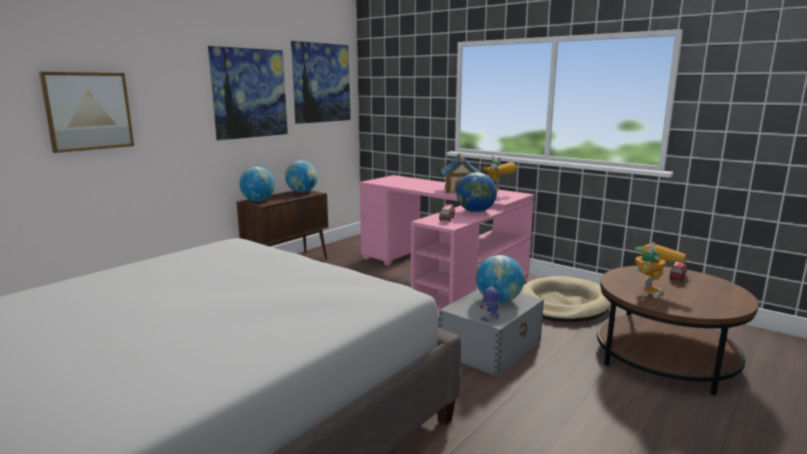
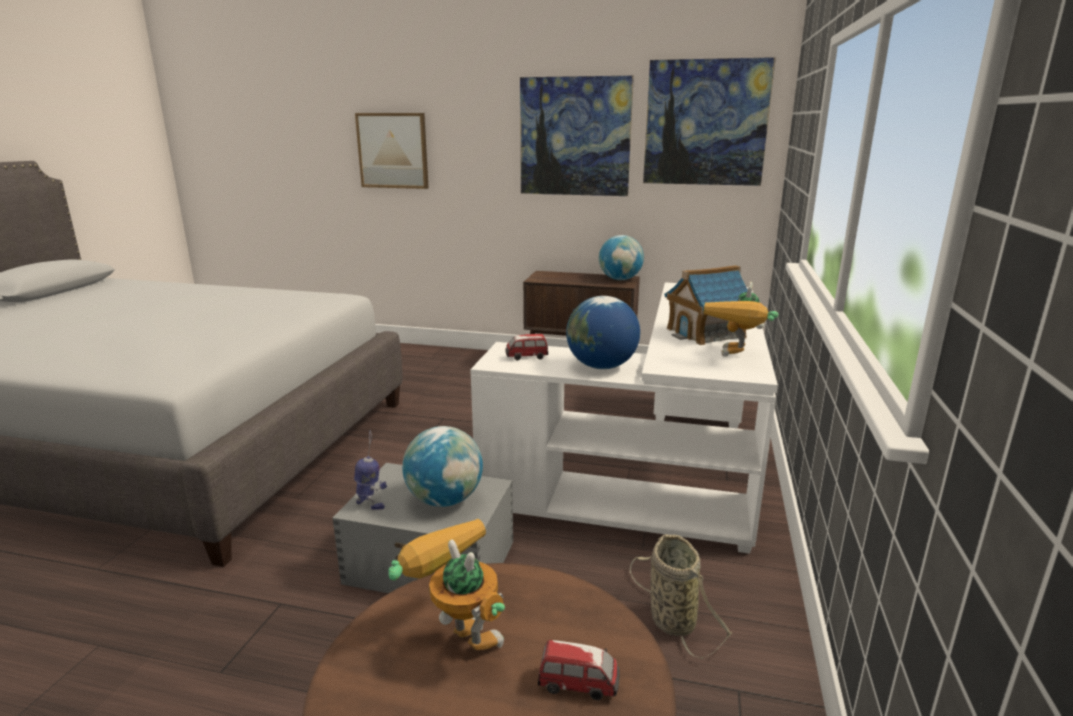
camera: 65 degrees right, 5 degrees up
globe [239,167,275,201] -> none
pink desk [359,175,534,318] -> white desk [470,282,778,554]
beige dog bed [520,276,611,322] -> basket [630,534,732,659]
toy robot [635,242,687,298] -> toy robot turned 150 degrees counterclockwise [388,519,505,650]

